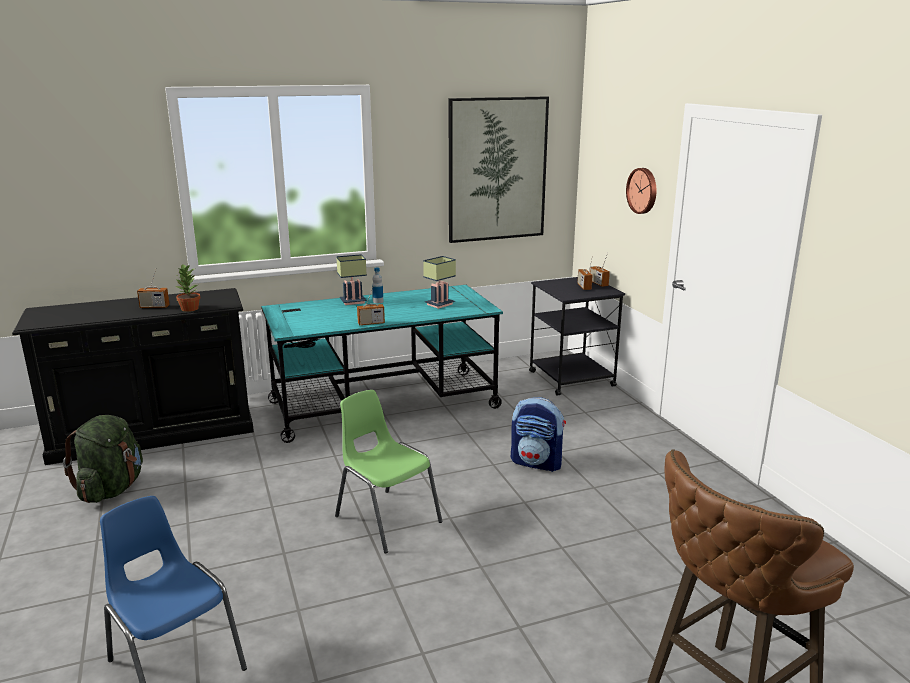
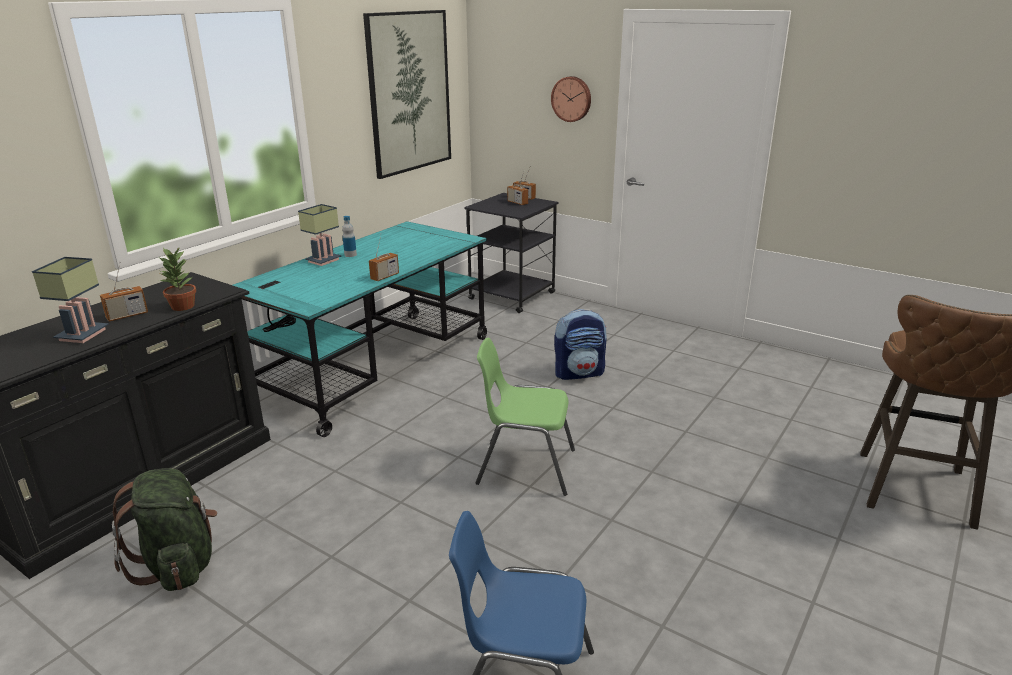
camera: 35 degrees left, 5 degrees up
table lamp [423,256,456,309] -> table lamp moved to [32,257,109,343]

